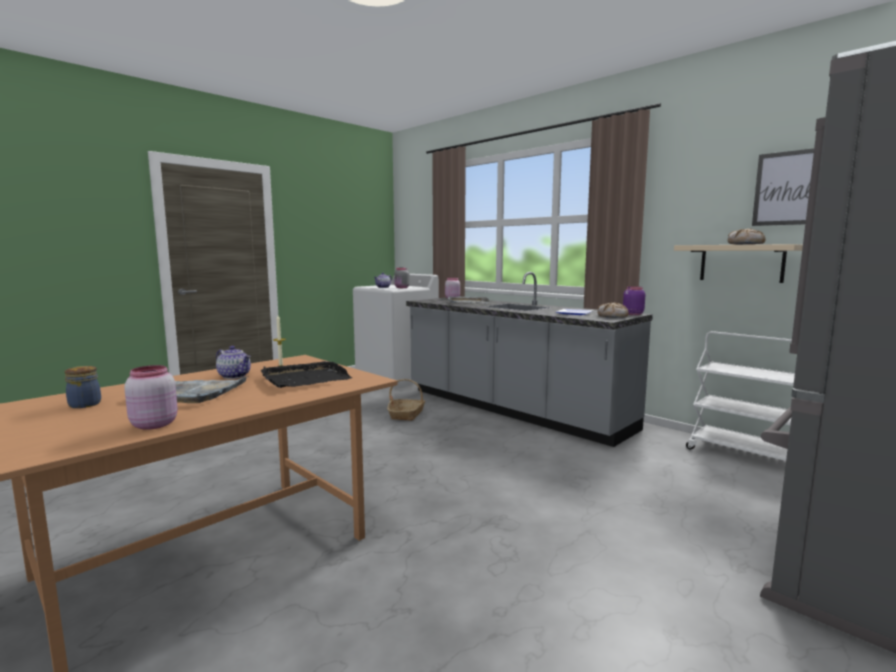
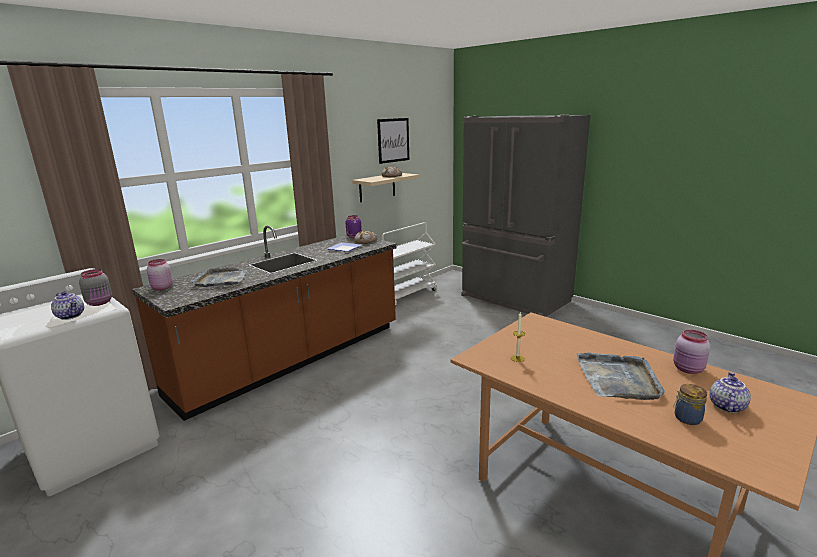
camera: 90 degrees left, 10 degrees up
teapot [216,346,251,379] -> teapot moved to [710,372,751,413]
black tray [261,361,352,388] -> none
basket [387,379,425,421] -> none
grey counter [406,272,653,447] -> brown counter [132,225,397,421]

